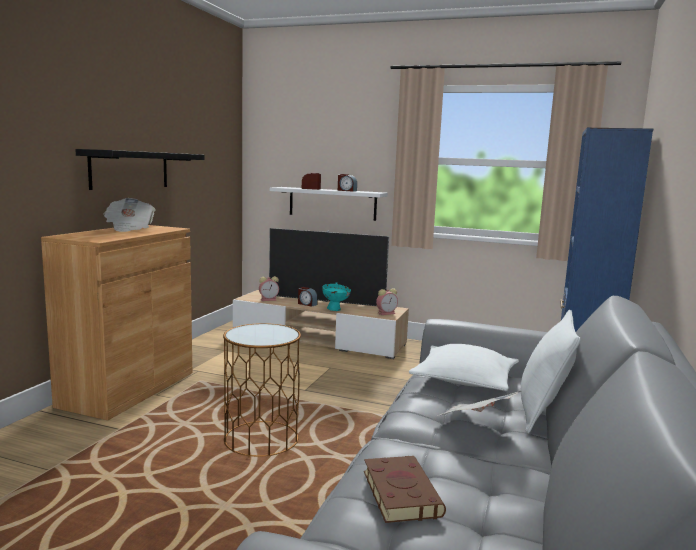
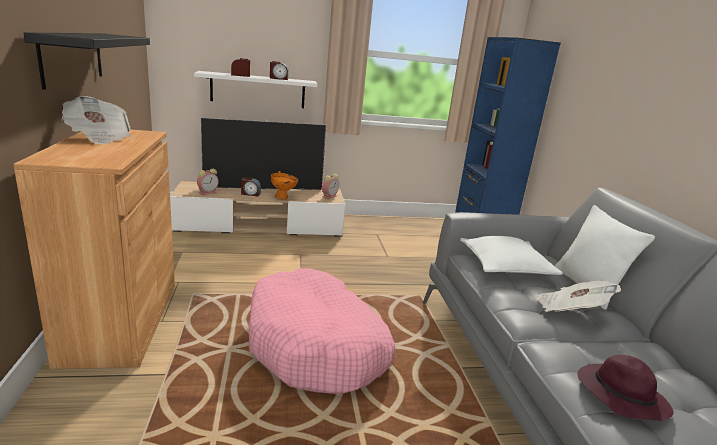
camera: 30 degrees left, 10 degrees up
brown side table [223,323,301,457] -> pink dog bed [249,268,395,394]
turquoise bowl [322,282,351,311] -> orange bowl [271,171,298,199]
brown book [364,456,446,523] -> purple hat [577,355,674,420]

